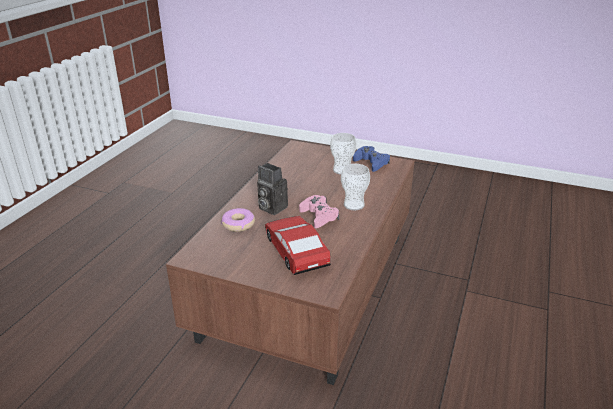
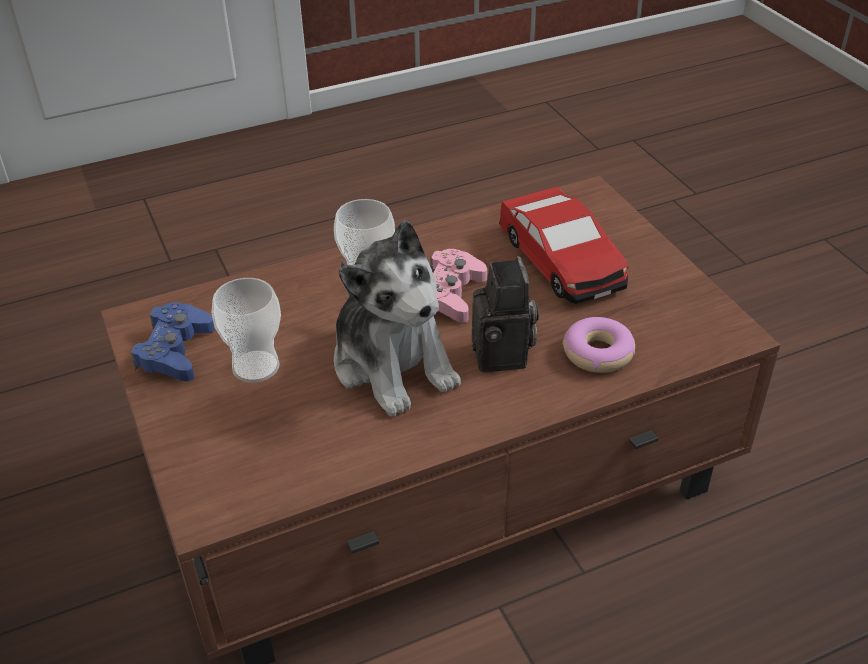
camera: 135 degrees left, 10 degrees up
toy car [265,216,331,275] -> toy car turned 45 degrees counterclockwise [499,186,628,304]
none -> plush toy [334,220,461,417]

